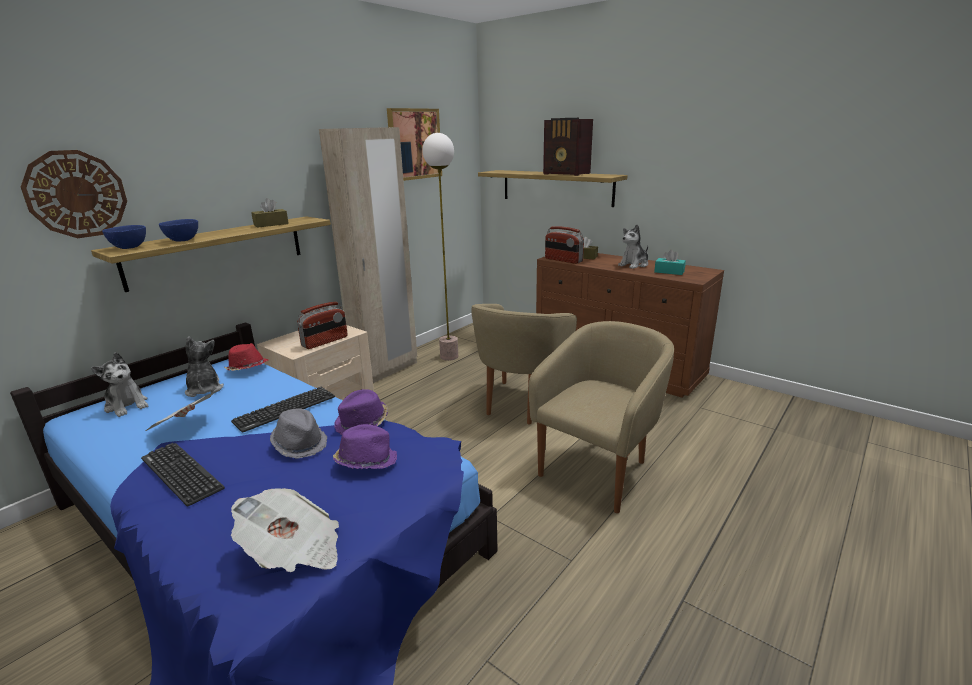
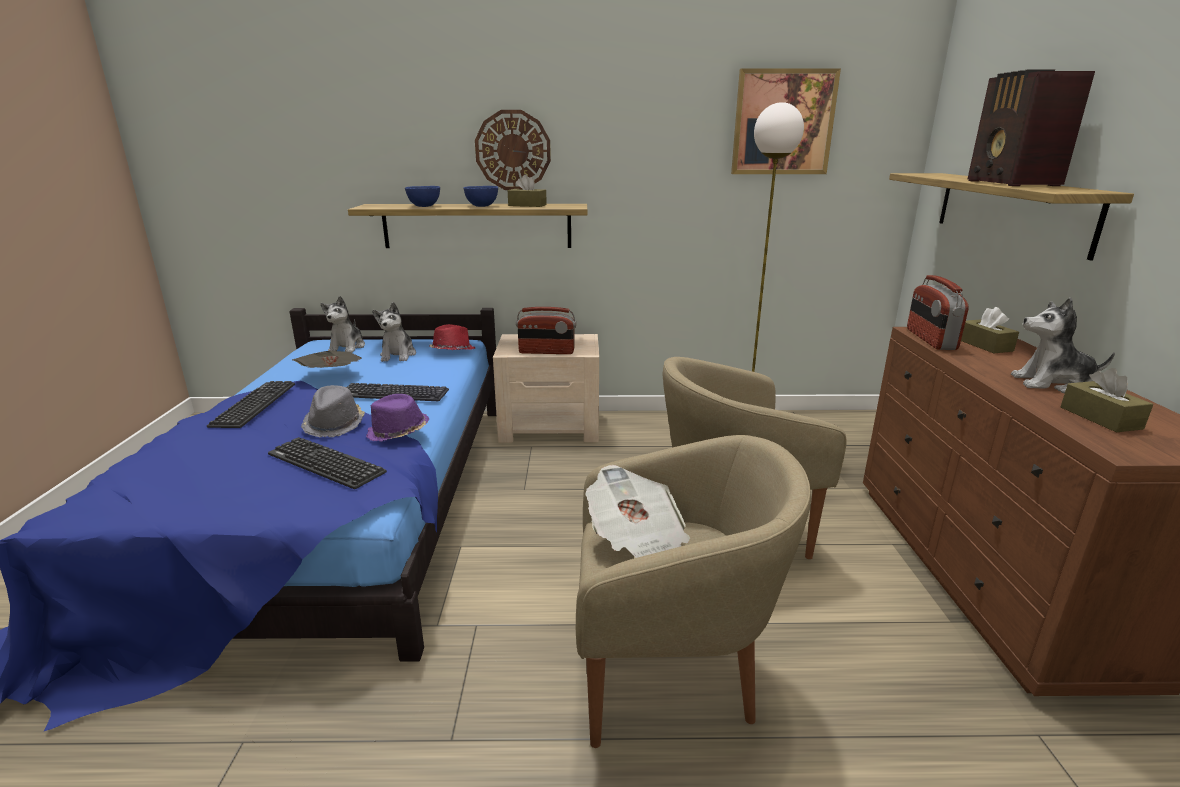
camera: 50 degrees right, 0 degrees up
wall clock [21,150,127,238] -> wall clock moved to [475,110,551,190]
blue bowl [102,225,146,249] -> blue bowl moved to [464,186,498,207]
plush toy [185,336,224,397] -> plush toy turned 150 degrees clockwise [372,302,416,362]
newspaper [231,488,339,572] -> newspaper moved to [585,465,690,558]
beige wardrobe [319,127,417,383] -> none
purple hat [333,424,397,469] -> keyboard [268,437,387,489]
turquoise tissue box [654,250,686,275] -> brown tissue box [1061,368,1153,432]

